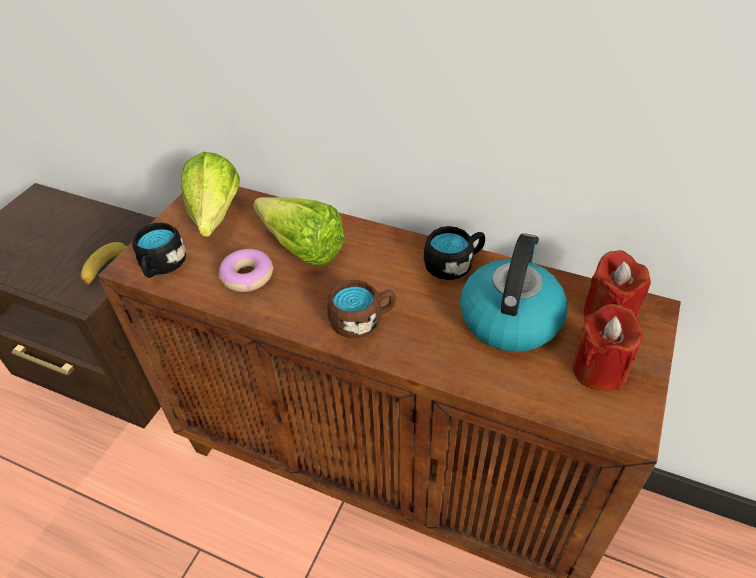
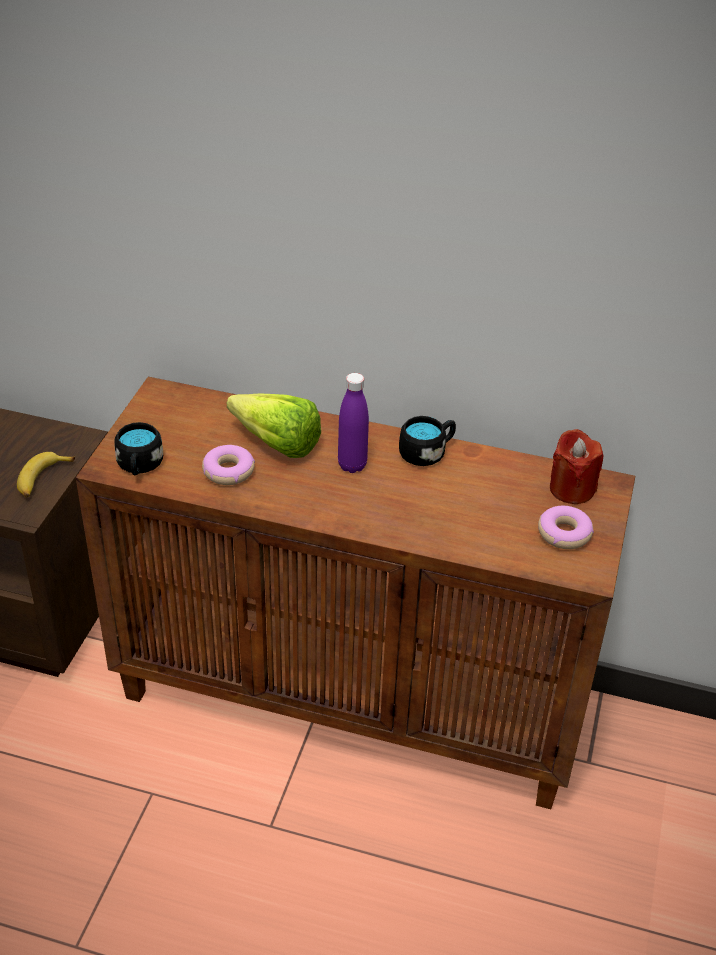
camera: 10 degrees left, 5 degrees down
lettuce [181,152,240,237] -> none
brown mug [327,280,396,338] -> none
kettle [460,234,567,352] -> none
red candle [572,304,643,392] -> donut [538,506,594,549]
none -> purple bottle [338,373,369,473]

